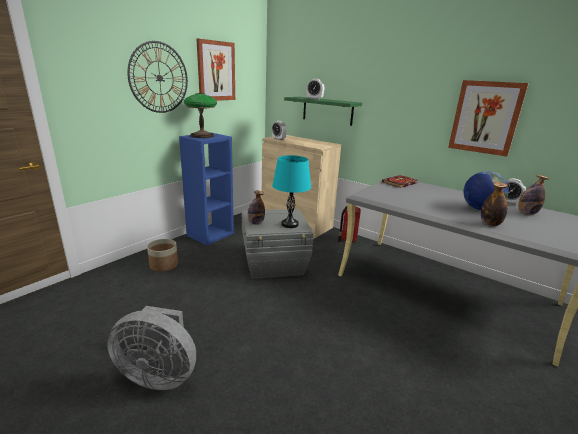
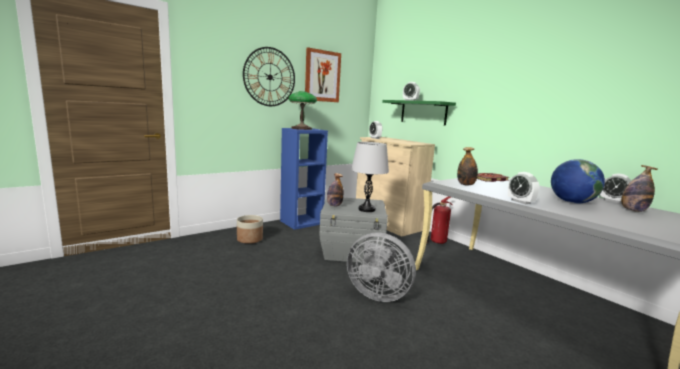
camera: 15 degrees right, 10 degrees down
grey fan [107,306,196,390] -> grey fan moved to [347,232,416,302]
turquoise table lamp [272,155,311,228] -> grey table lamp [351,142,389,212]
picture [448,80,529,157] -> none
bottle [481,182,508,226] -> bottle moved to [457,147,478,186]
none -> alarm clock [508,172,539,204]

